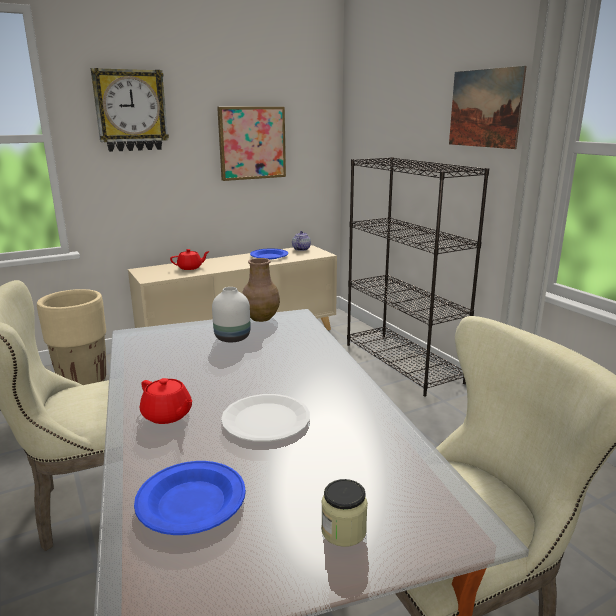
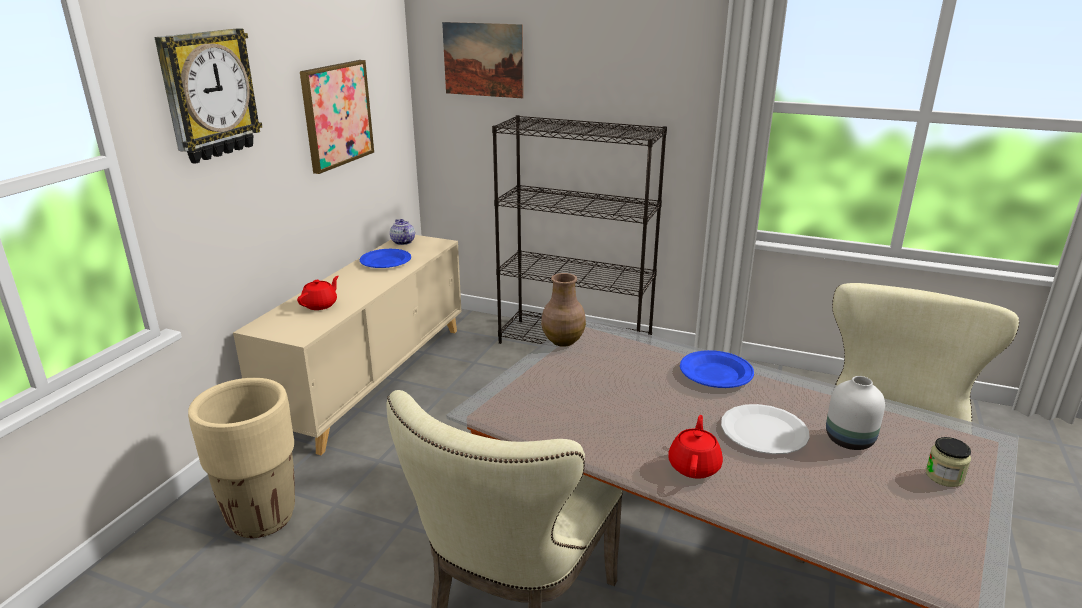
camera: 40 degrees left, 5 degrees up
blue plate [134,461,246,535] -> blue plate moved to [680,350,754,388]
red teapot [140,378,192,424] -> red teapot turned 75 degrees counterclockwise [668,415,723,479]
white vase [212,287,250,342] -> white vase moved to [826,376,885,450]
picture [449,66,527,149] -> picture moved to [442,22,524,98]

